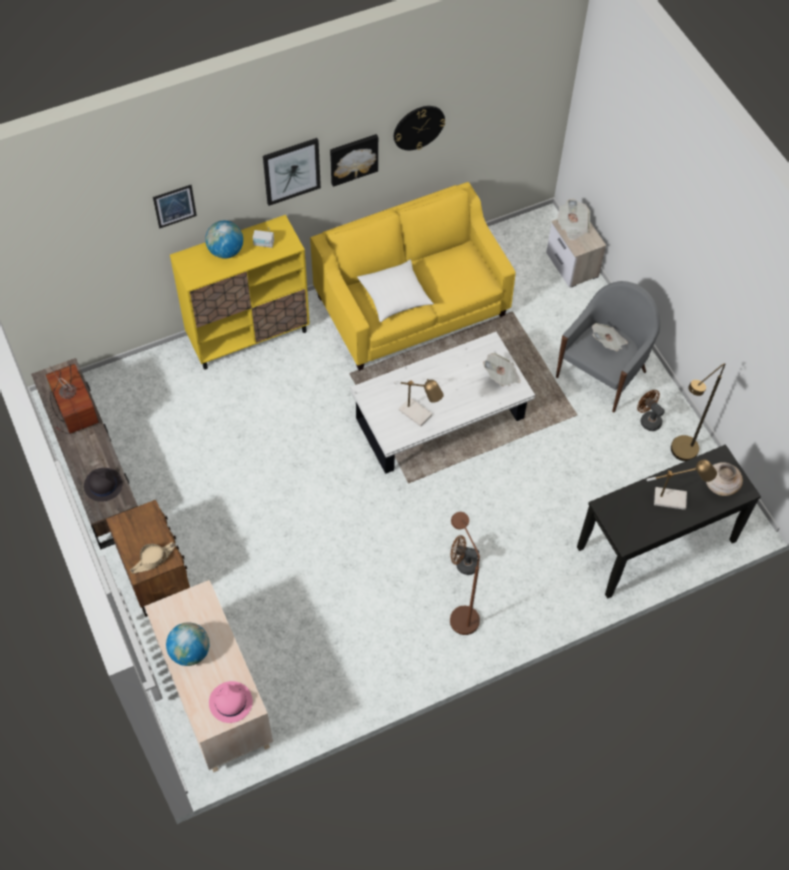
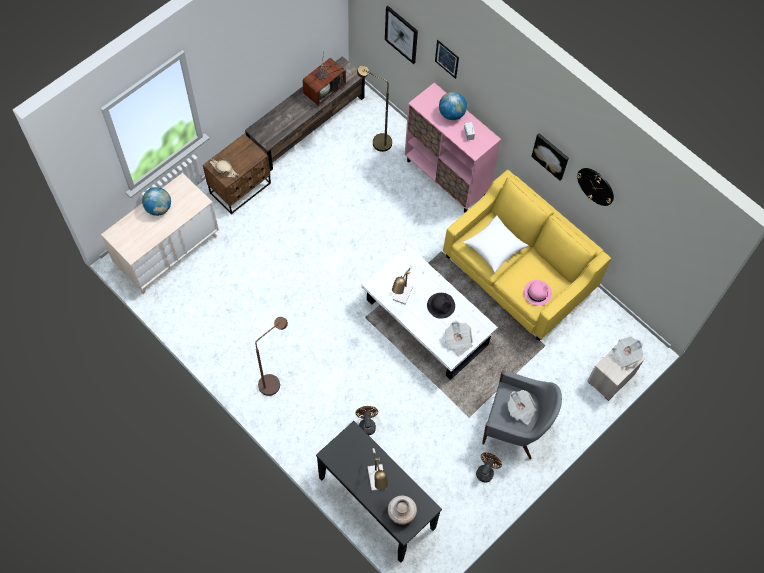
camera: 70 degrees right, 5 degrees up
black hat [84,468,123,502] -> black hat moved to [427,293,455,319]
yellow cabinet [170,215,310,369] -> pink cabinet [405,83,501,212]
pink hat [209,681,253,723] -> pink hat moved to [524,280,552,306]
picture [263,138,321,206] -> picture moved to [385,6,418,64]
brown fan [451,535,479,575] -> brown fan moved to [355,406,378,435]
brown floor lamp [671,363,725,461] -> brown floor lamp moved to [357,66,392,152]

